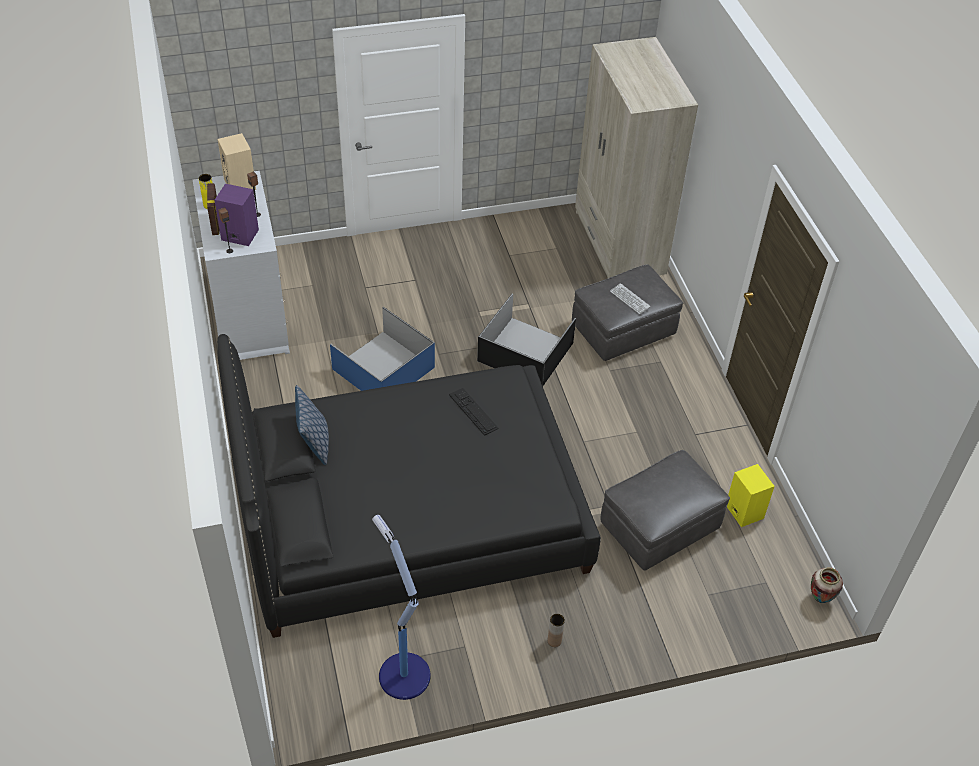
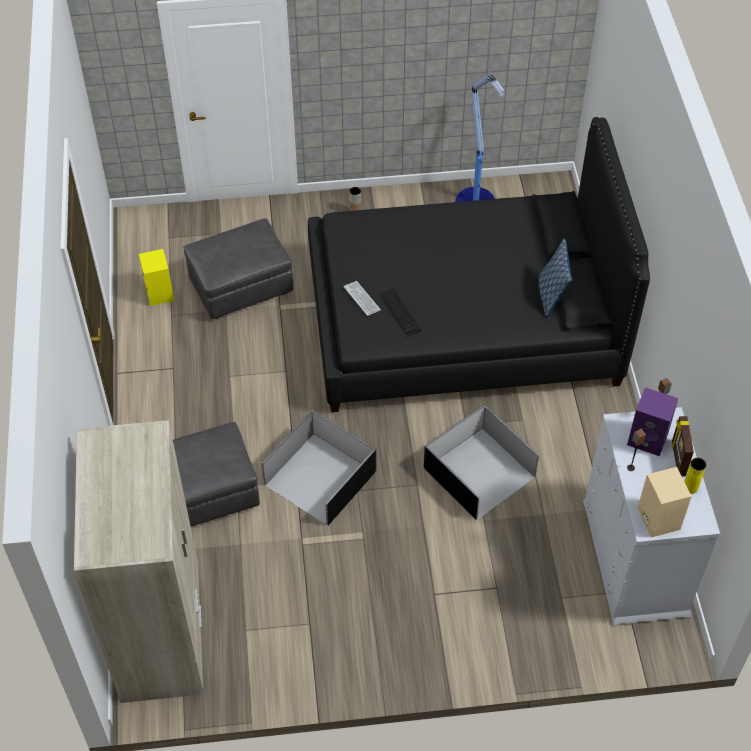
camera: 170 degrees left, 5 degrees up
blue storage box [330,307,435,391] -> black storage box [424,404,539,520]
keyboard [610,283,650,314] -> keyboard moved to [344,281,381,316]
vase [811,567,843,603] -> none

